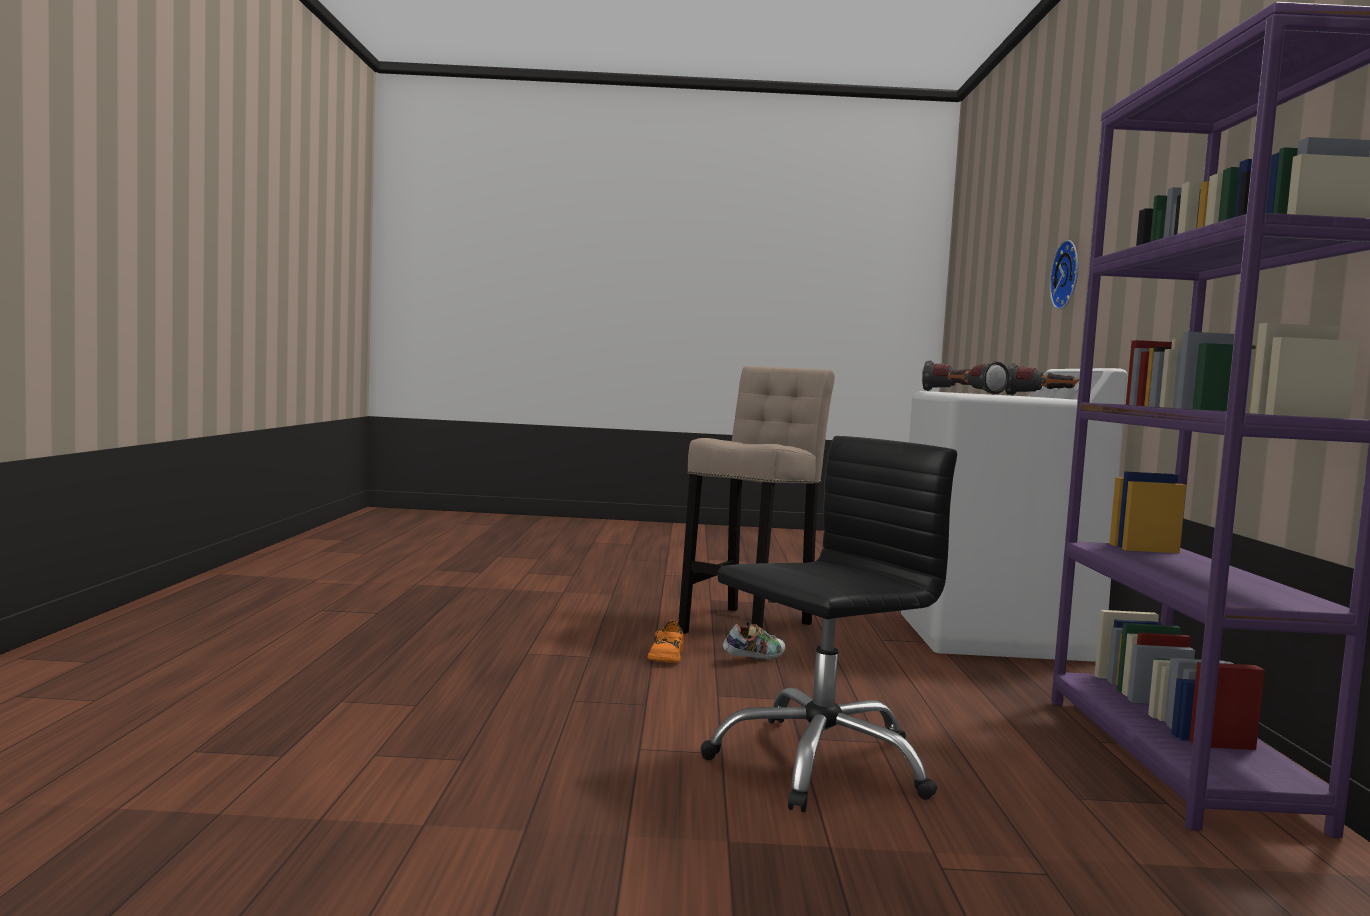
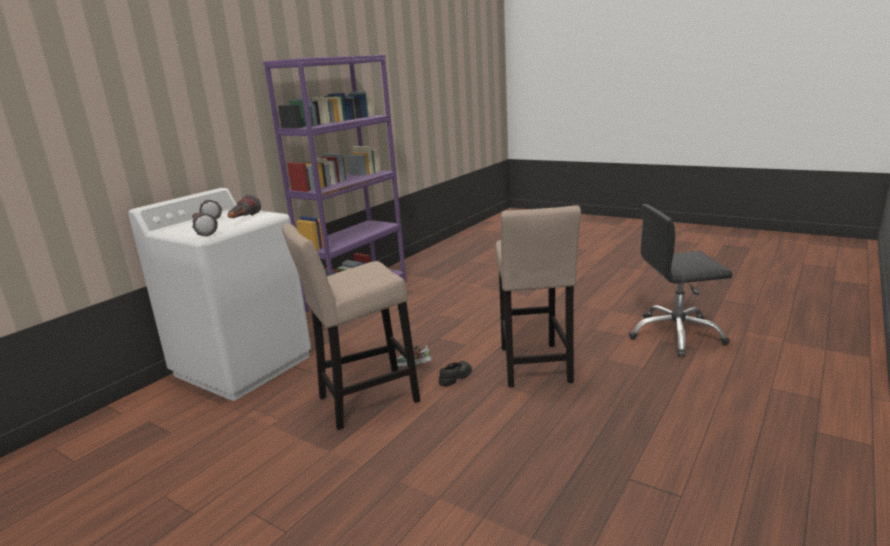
camera: 145 degrees left, 15 degrees up
orange shoe [647,620,684,663] -> black shoe [439,361,472,387]
black office chair [701,436,957,812] -> black office chair moved to [629,204,733,357]
wall clock [1049,240,1078,309] -> none
none -> beige stool [496,205,581,387]

